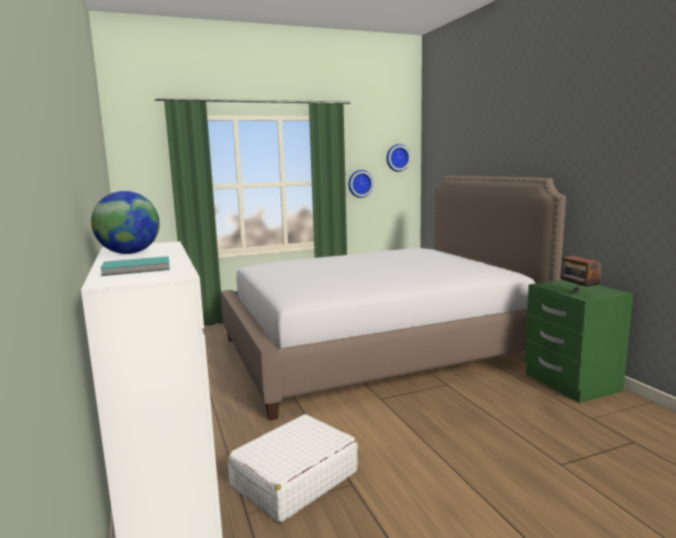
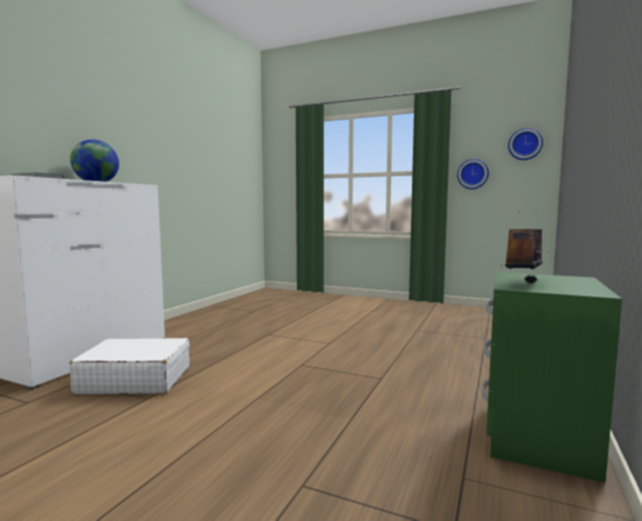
camera: 45 degrees right, 5 degrees down
bed [221,176,566,421] -> none

